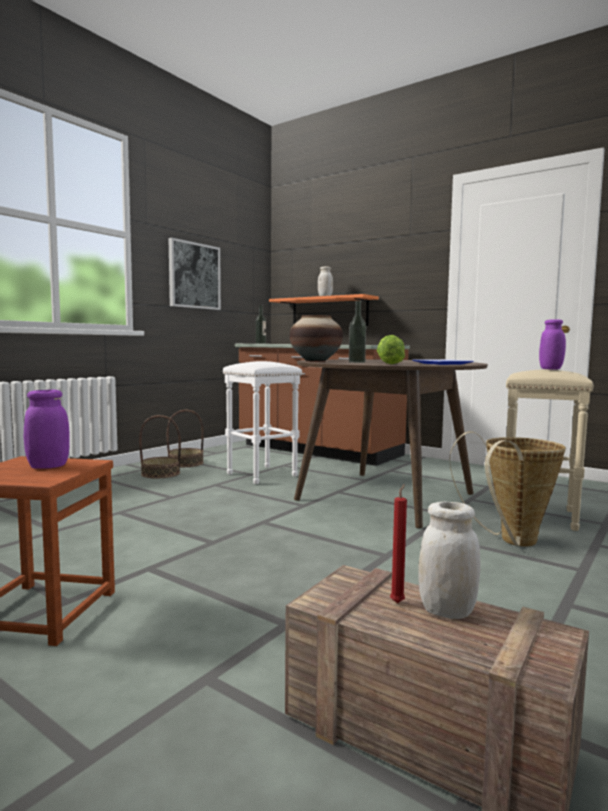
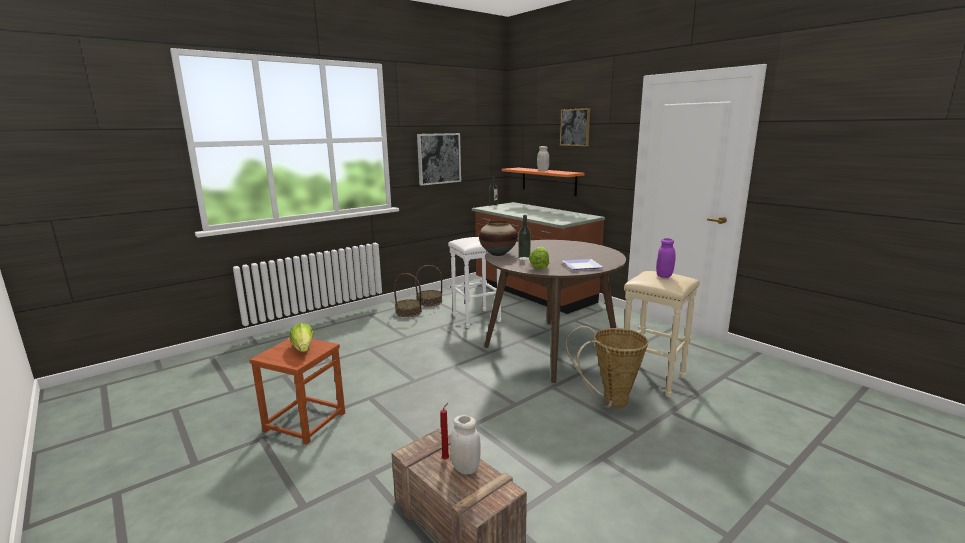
camera: 15 degrees right, 10 degrees up
purple jar [24,389,70,468] -> lettuce [290,323,314,352]
none -> picture [560,108,590,146]

